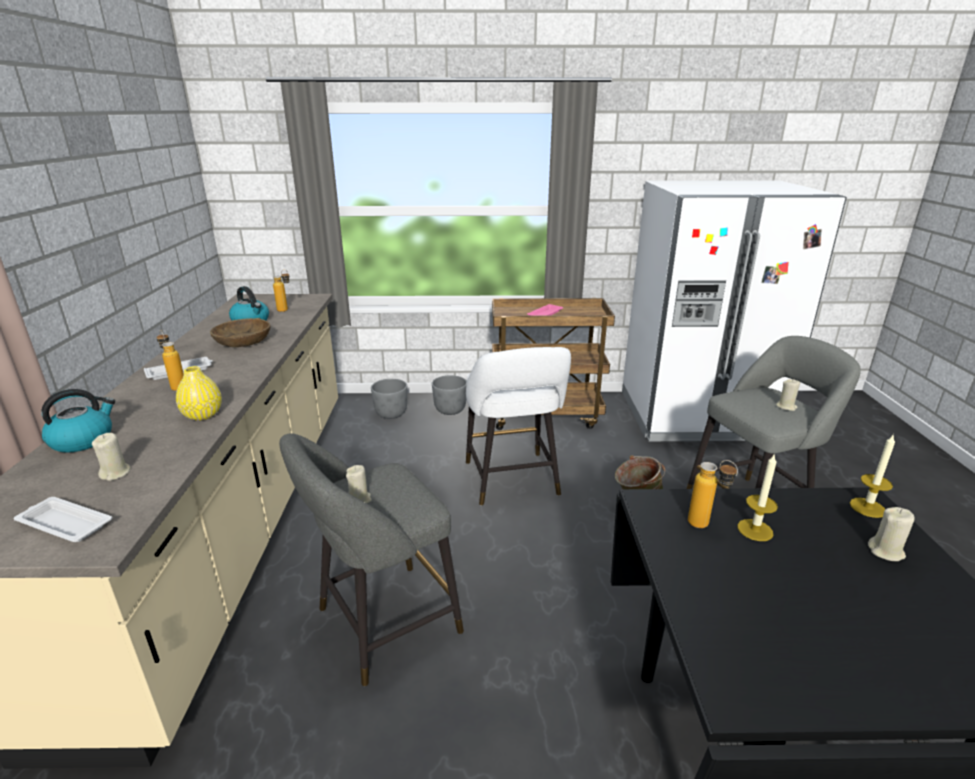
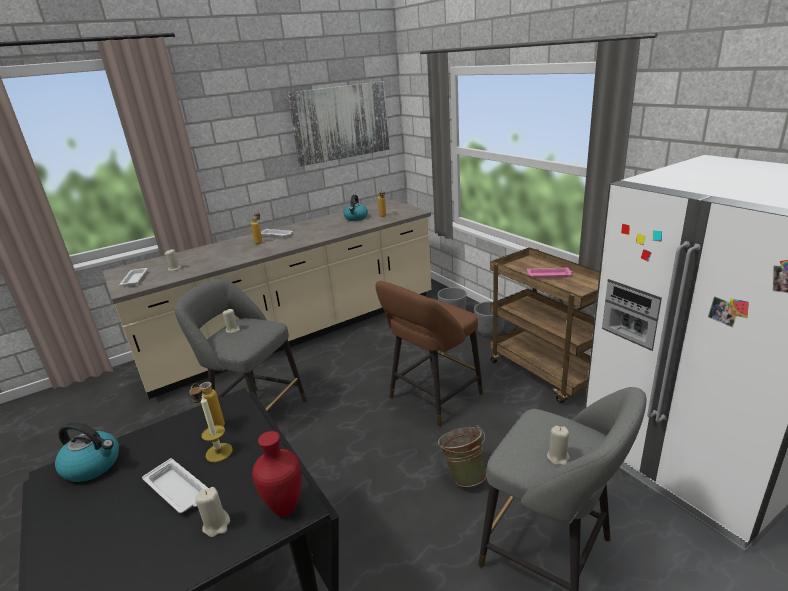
camera: 60 degrees right, 0 degrees up
kettle [41,389,115,453] -> kettle moved to [55,421,119,482]
yellow vase [176,366,222,421] -> none
brown bowl [210,318,271,347] -> none
white stool [466,347,571,506] -> brown stool [375,281,483,427]
candle [850,434,895,518] -> red vase [252,431,301,517]
none -> white tray [142,458,209,513]
none -> picture [287,81,390,167]

